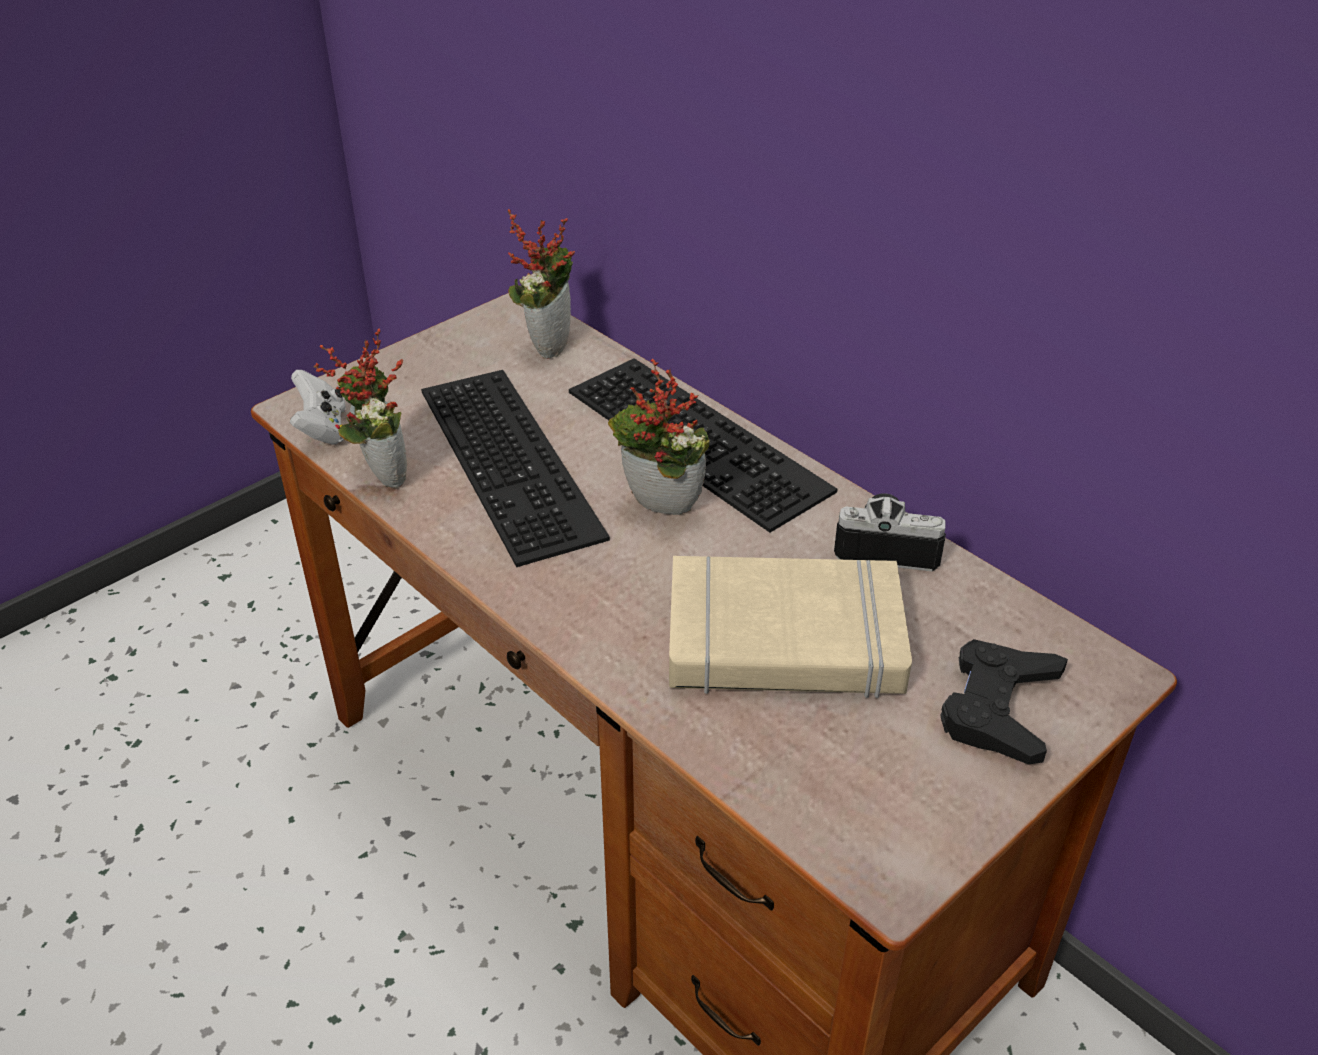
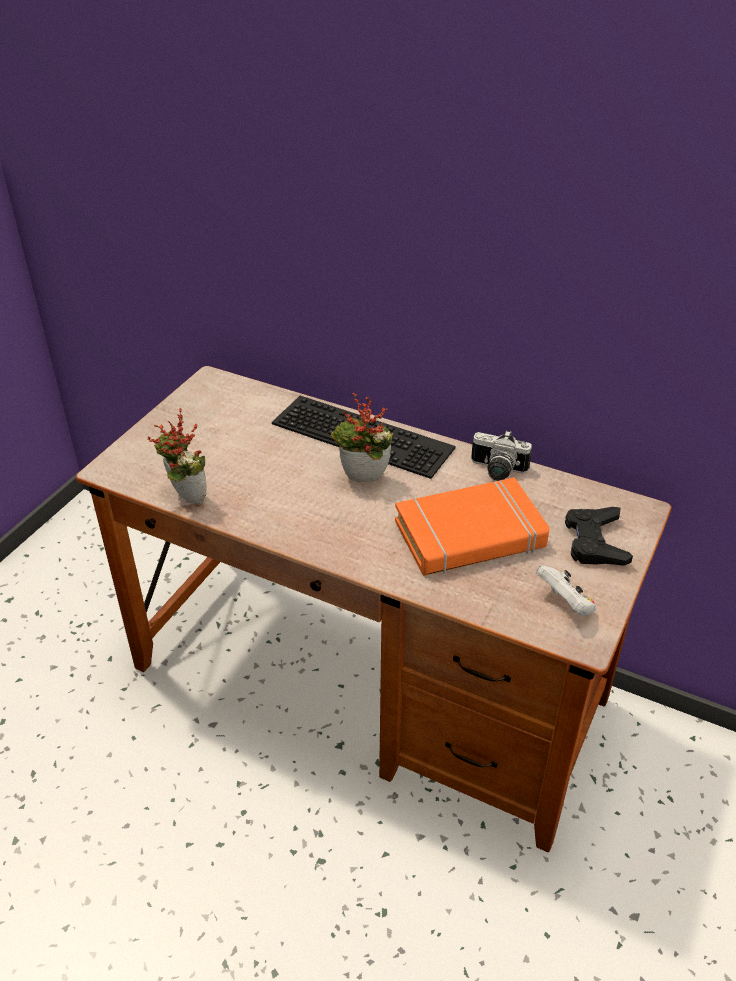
camera: 20 degrees left, 0 degrees up
white game controller [290,370,346,445] -> white game controller moved to [536,565,596,616]
keyboard [421,370,610,567] -> none
potted plant [508,209,575,359] -> none
beige book [669,556,912,698] -> orange book [395,477,550,576]
camera [834,493,946,571] -> camera turned 150 degrees counterclockwise [471,430,532,481]

